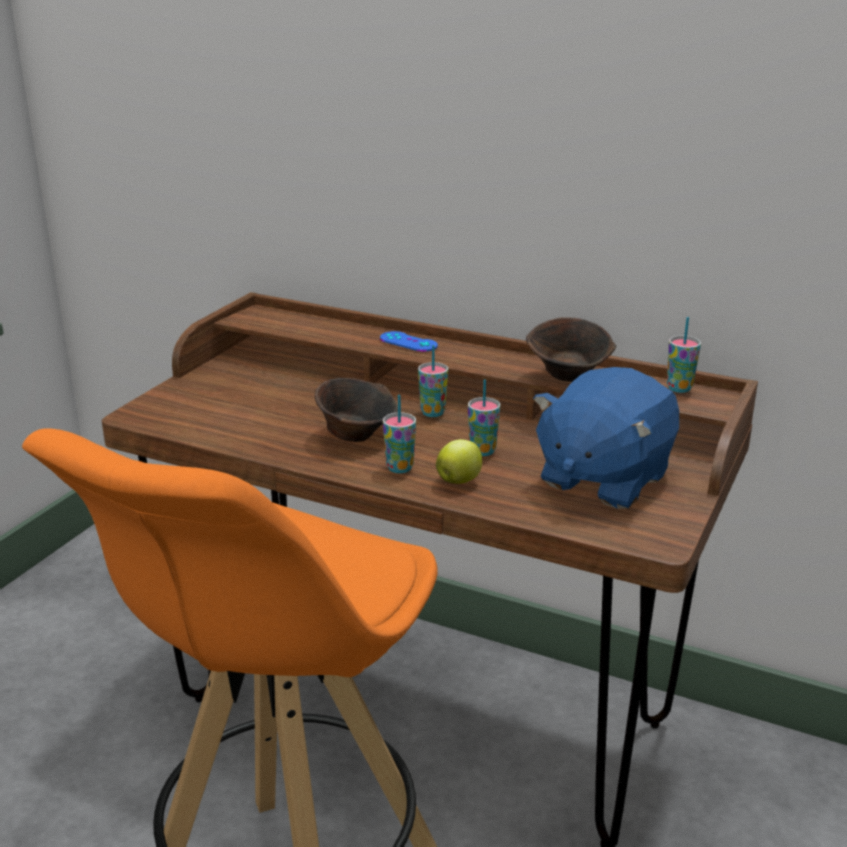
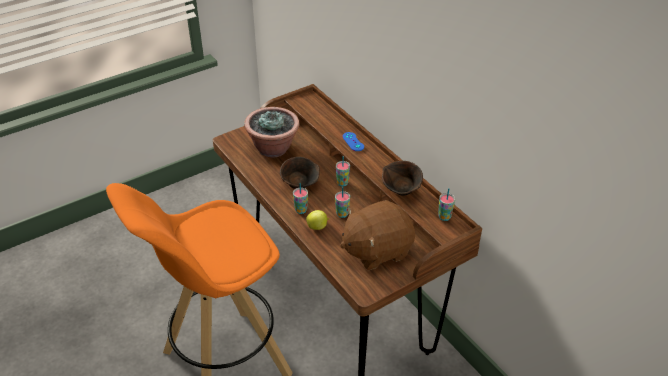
camera: 30 degrees right, 15 degrees up
blue plush toy [533,367,679,509] -> brown plush toy [340,200,415,270]
none -> potted plant [244,107,300,158]

